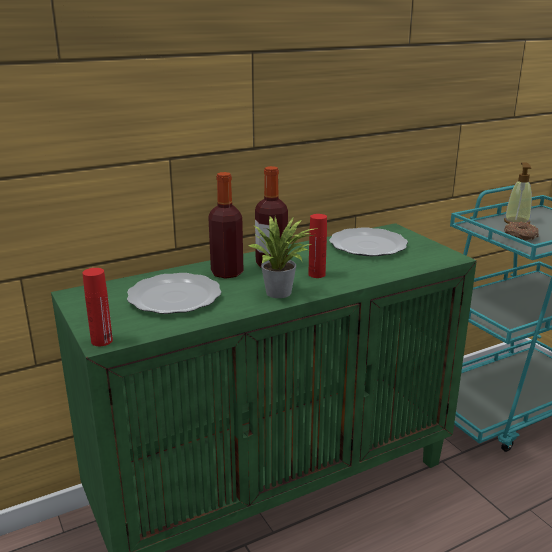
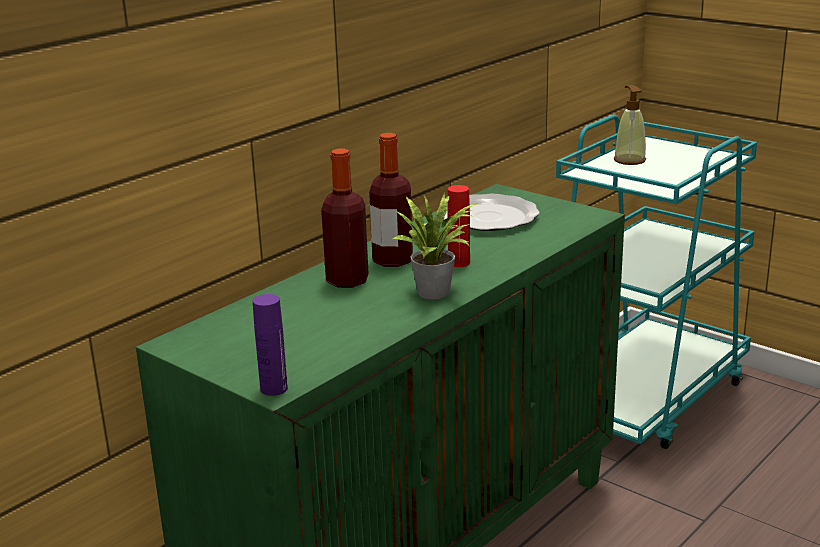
camera: 20 degrees left, 0 degrees up
red bottle [83,268,113,346] -> purple bottle [253,294,288,396]
plate [127,273,221,314] -> none
donut [504,222,539,241] -> none

